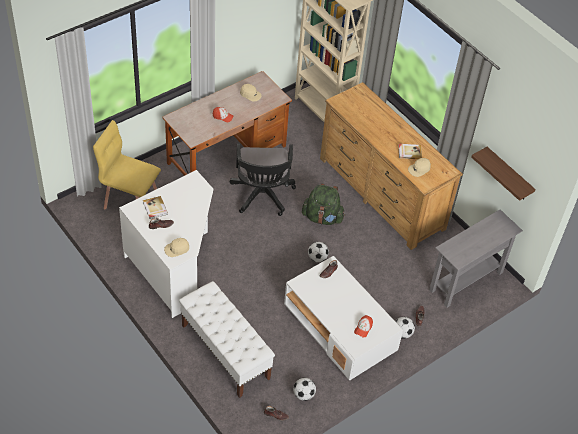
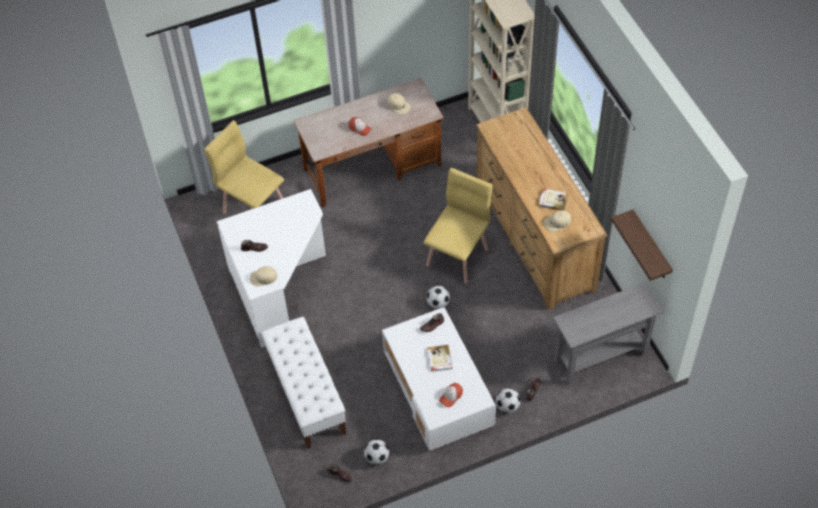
camera: 20 degrees right, 5 degrees up
book [143,196,168,219] -> book moved to [427,345,453,372]
black office chair [229,143,296,216] -> none
green backpack [302,184,345,225] -> yellow chair [424,168,493,283]

